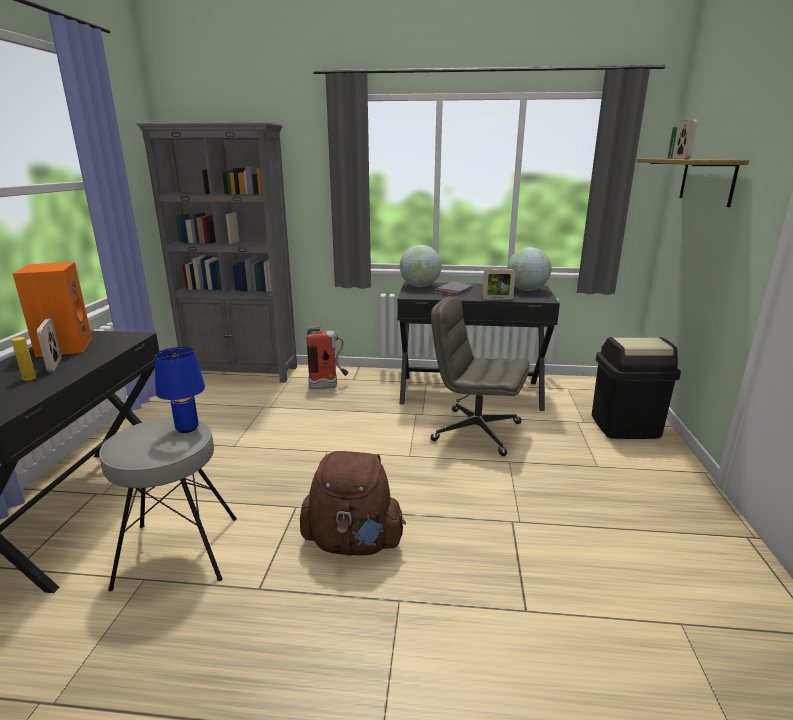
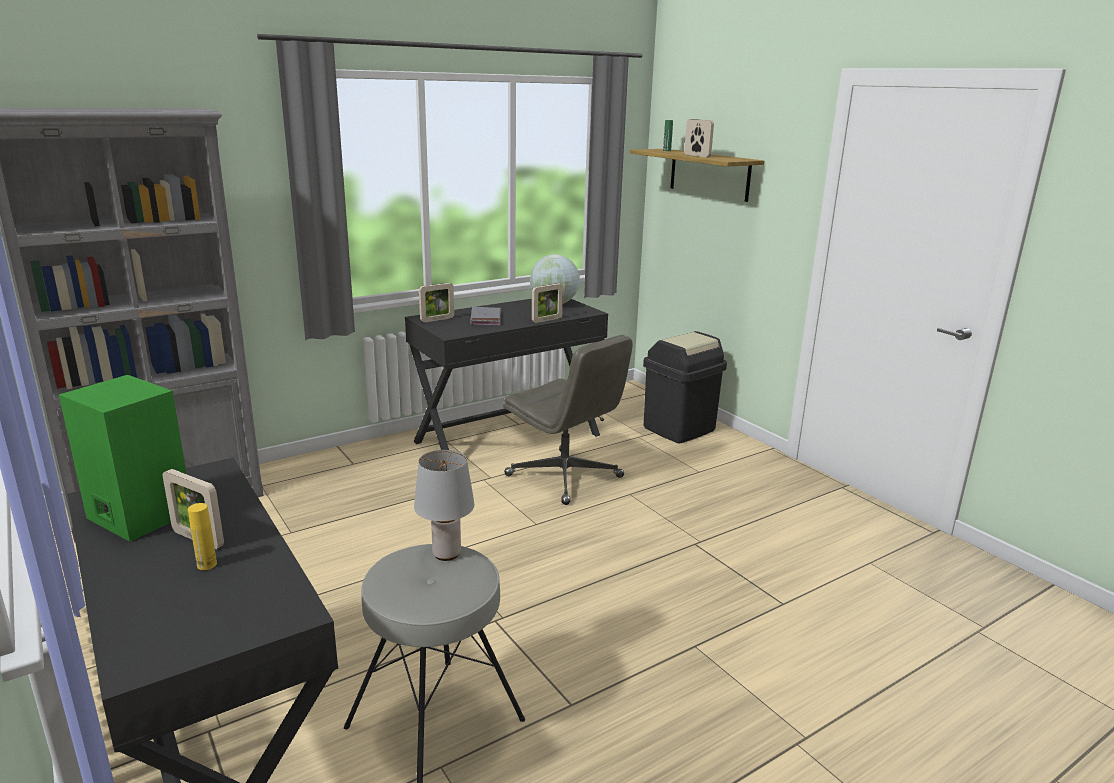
camera: 40 degrees left, 0 degrees up
orange speaker [13,262,92,357] -> green speaker [59,375,187,542]
blue table lamp [155,347,205,433] -> grey table lamp [414,450,474,561]
brown backpack [300,451,406,556] -> none
fire extinguisher [307,325,348,389] -> none
globe [400,245,442,287] -> picture frame [419,283,454,322]
grey office chair [430,296,530,456] -> grey office chair turned 120 degrees counterclockwise [503,335,633,505]

